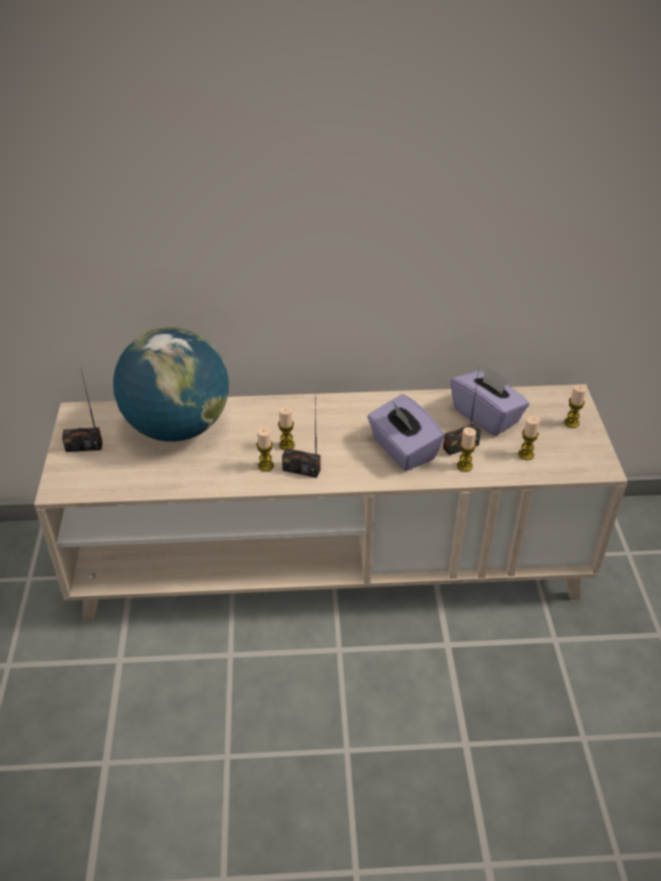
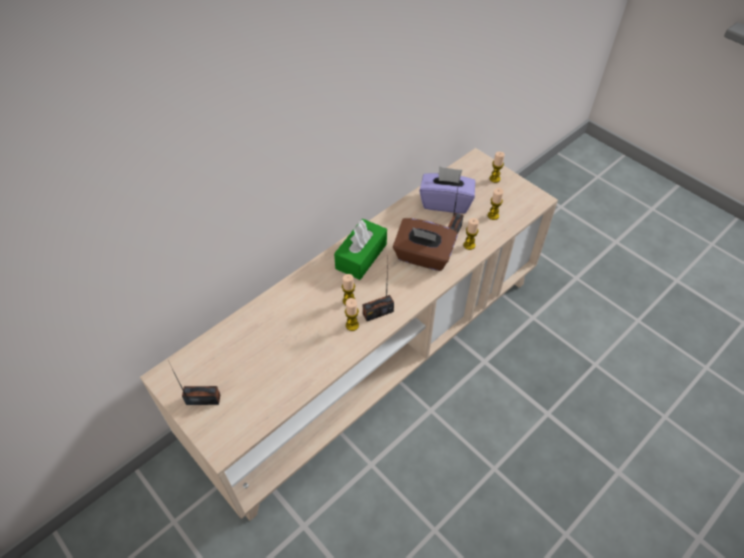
camera: 40 degrees left, 10 degrees up
radio [62,370,102,452] -> radio turned 135 degrees counterclockwise [169,363,220,405]
globe [113,327,229,442] -> none
purple tissue box [367,394,444,471] -> brown tissue box [393,218,458,271]
none -> green tissue box [334,219,387,280]

